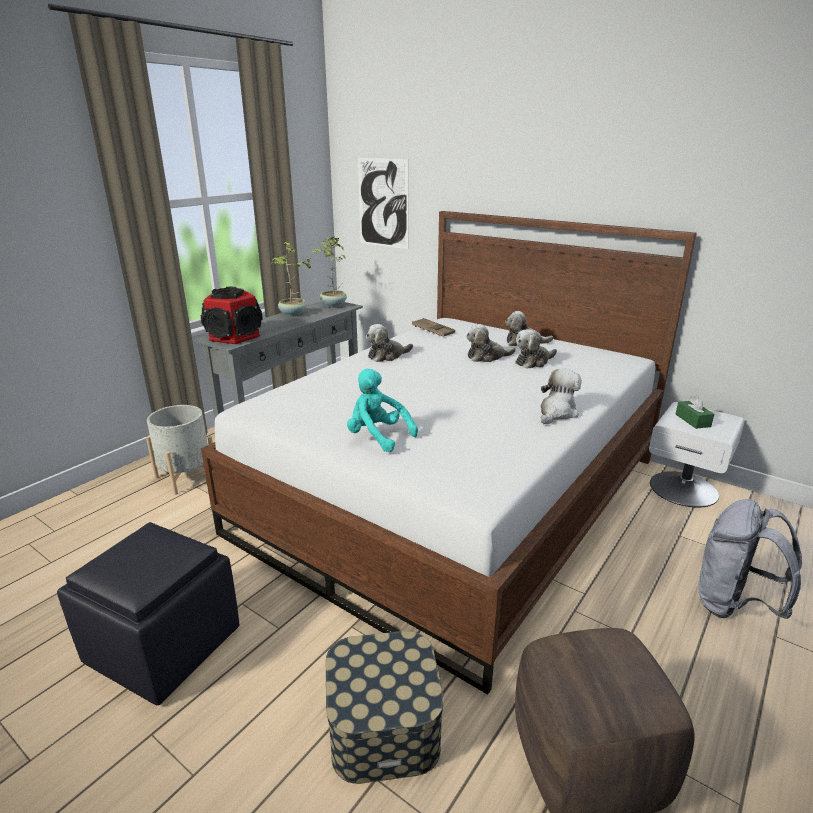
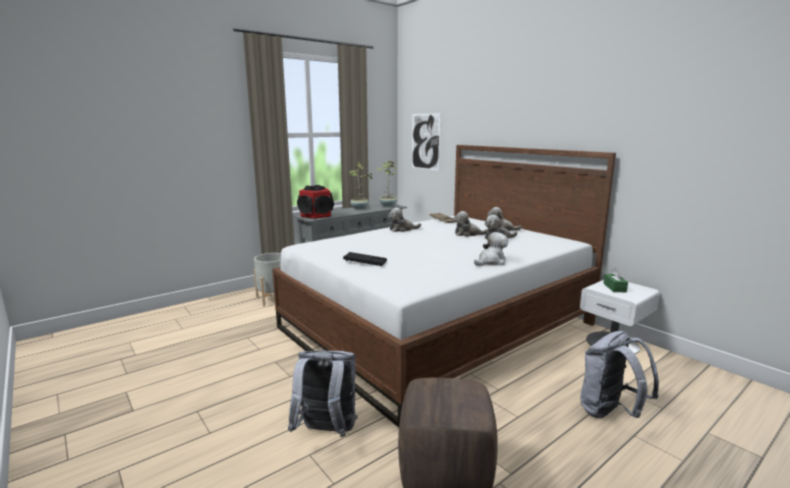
camera: 15 degrees right, 10 degrees down
black ottoman [57,522,240,705] -> none
storage box [326,631,444,784] -> grey backpack [288,350,358,437]
turquoise plush toy [347,369,418,452] -> black tray [343,252,387,266]

